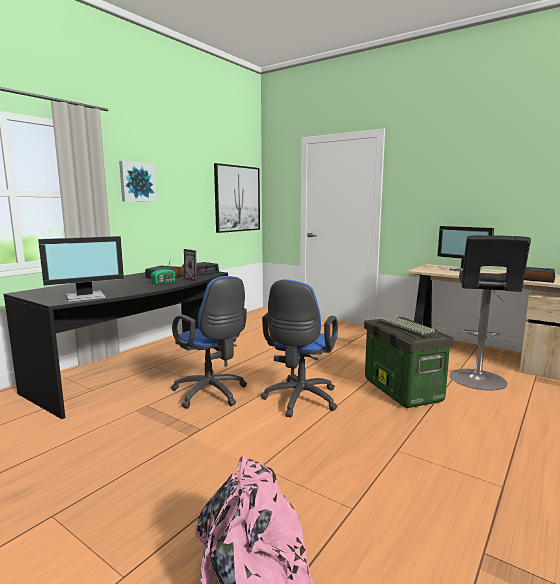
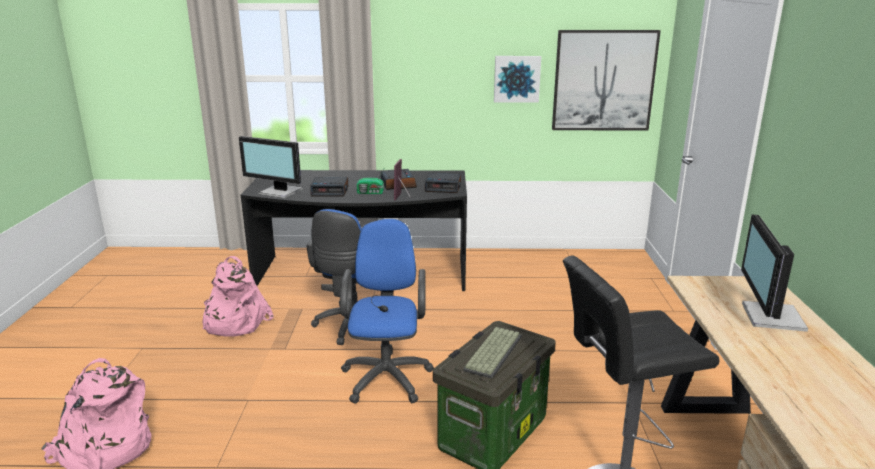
camera: 55 degrees right, 10 degrees up
picture [119,161,157,202] -> picture moved to [494,56,541,103]
blue office chair [261,279,338,418] -> blue office chair turned 105 degrees clockwise [340,219,434,404]
alarm clock [524,267,555,283] -> alarm clock moved to [310,177,348,197]
none -> pink backpack [202,256,274,337]

